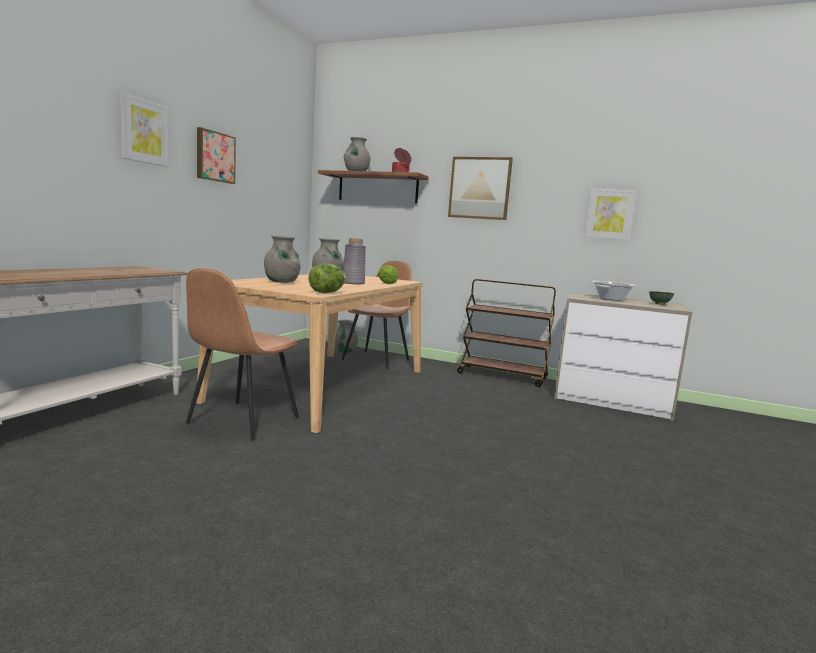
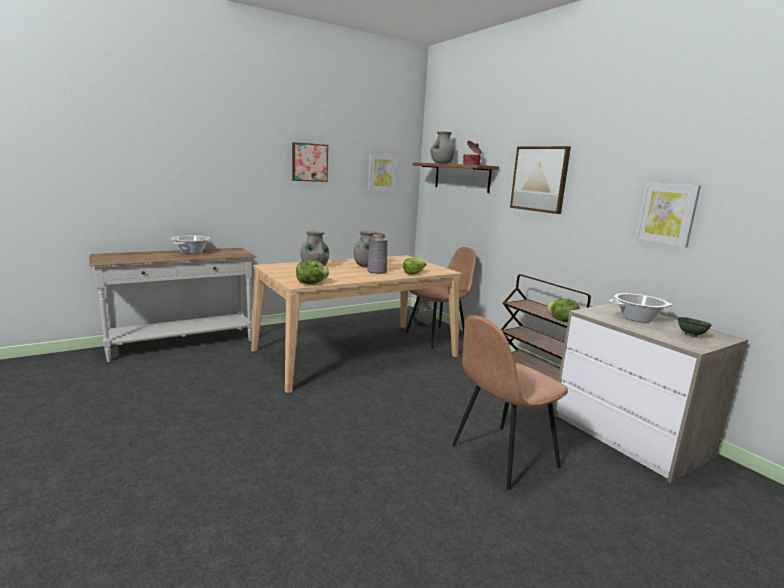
camera: 35 degrees right, 5 degrees up
picture [120,93,169,167] -> picture moved to [368,153,398,192]
brown chair [186,268,299,441] -> brown chair moved to [452,315,568,490]
none -> cooking pot [171,235,210,254]
none -> lettuce [546,298,580,322]

